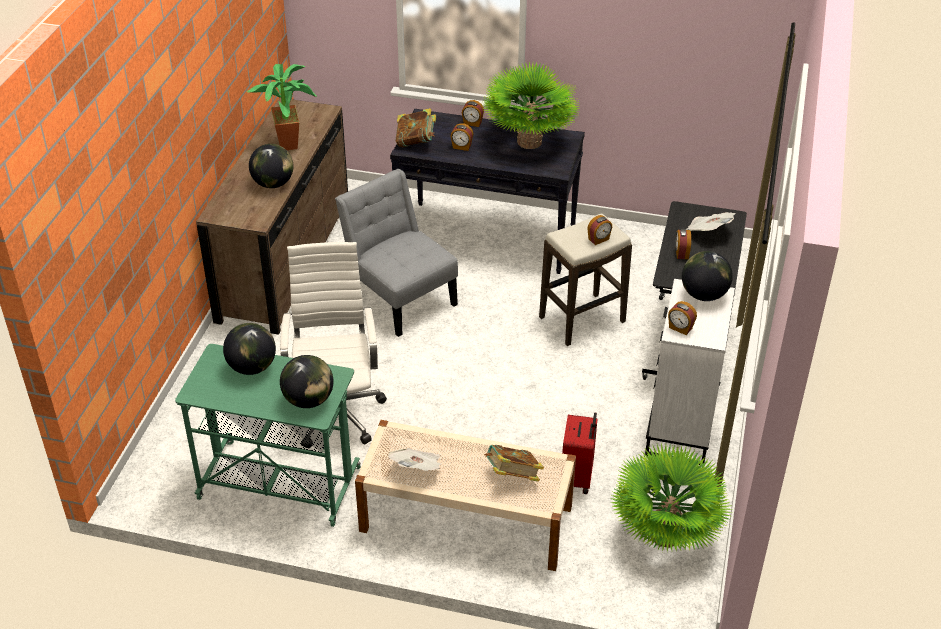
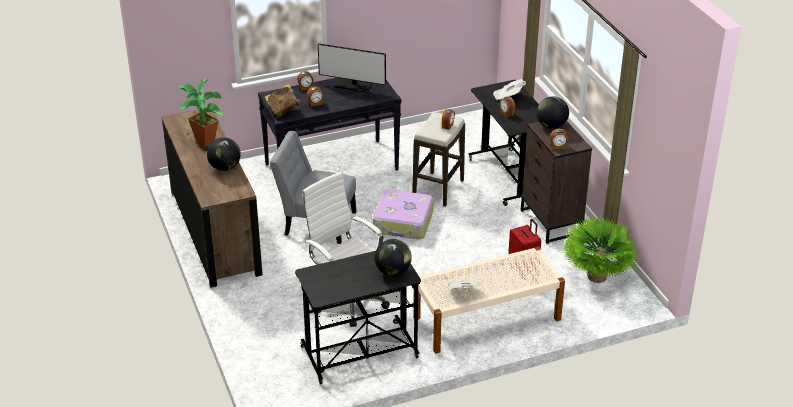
camera: 35 degrees left, 5 degrees down
green desk [175,344,361,527] -> black desk [295,251,421,384]
globe [223,323,276,375] -> none
potted plant [482,62,580,149] -> monitor [318,43,386,93]
book [484,445,544,482] -> none
white dresser [645,278,735,465] -> brown dresser [520,121,592,244]
none -> suitcase [372,189,434,239]

